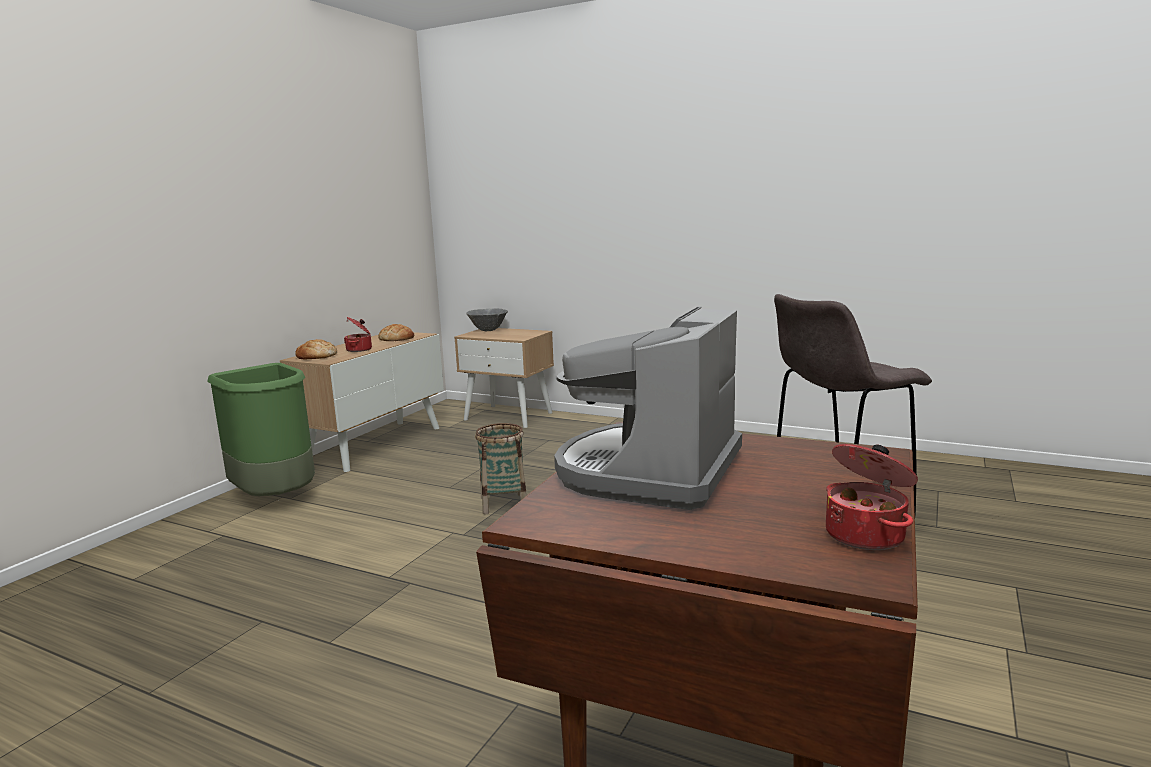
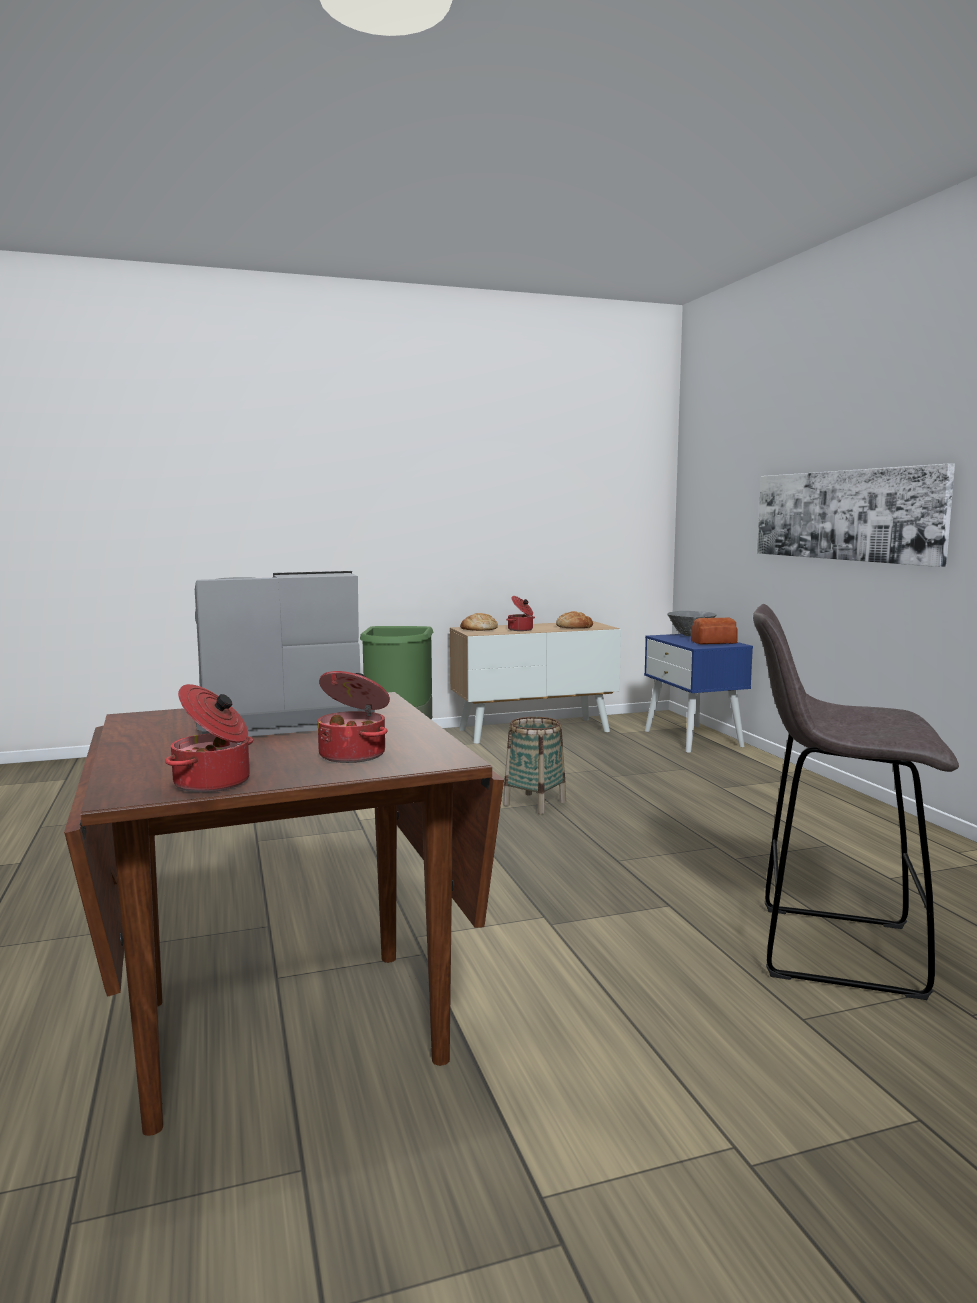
camera: 45 degrees right, 5 degrees down
beige nightstand [454,328,554,428] -> blue nightstand [644,634,753,753]
none -> cooking pot [318,671,390,763]
none -> bread [691,617,738,644]
none -> picture [757,463,955,567]

